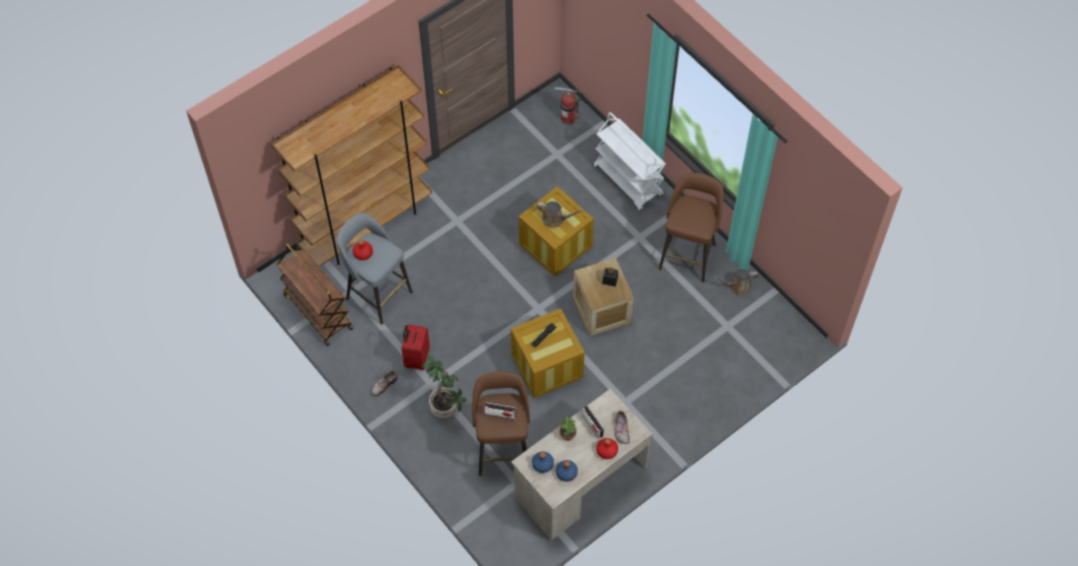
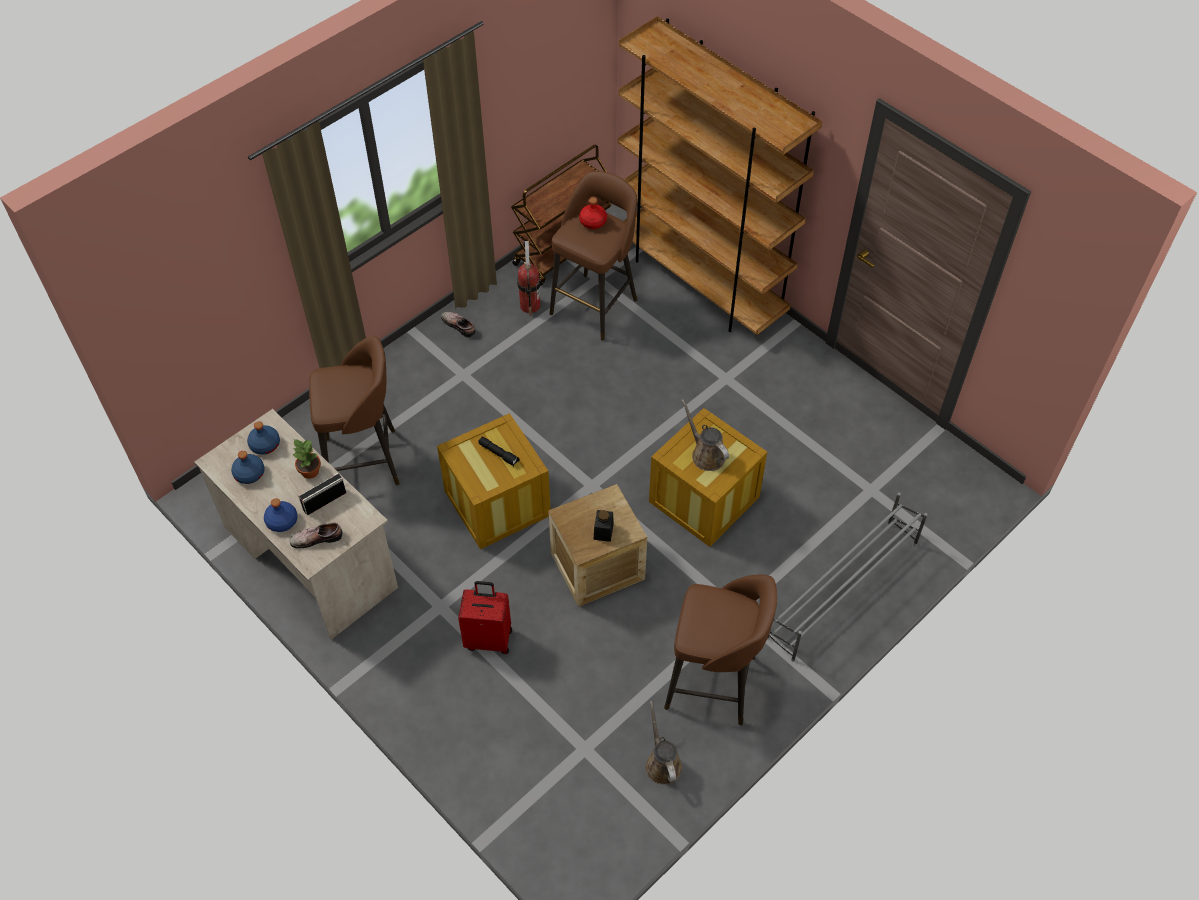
camera: 85 degrees right, 5 degrees down
grey stool [336,213,413,325] -> brown stool [550,171,637,341]
red suitcase [402,324,430,370] -> red suitcase moved to [458,581,512,654]
potted plant [421,355,466,418] -> none
radio [484,402,516,420] -> none
brown watering can [537,201,584,228] -> brown watering can turned 135 degrees clockwise [681,399,729,471]
fire extinguisher [554,87,584,124] -> fire extinguisher moved to [517,241,540,316]
white cart [593,112,666,211] -> grey shoe rack [767,492,928,662]
red bottle [596,438,618,459] -> blue bottle [264,498,298,532]

